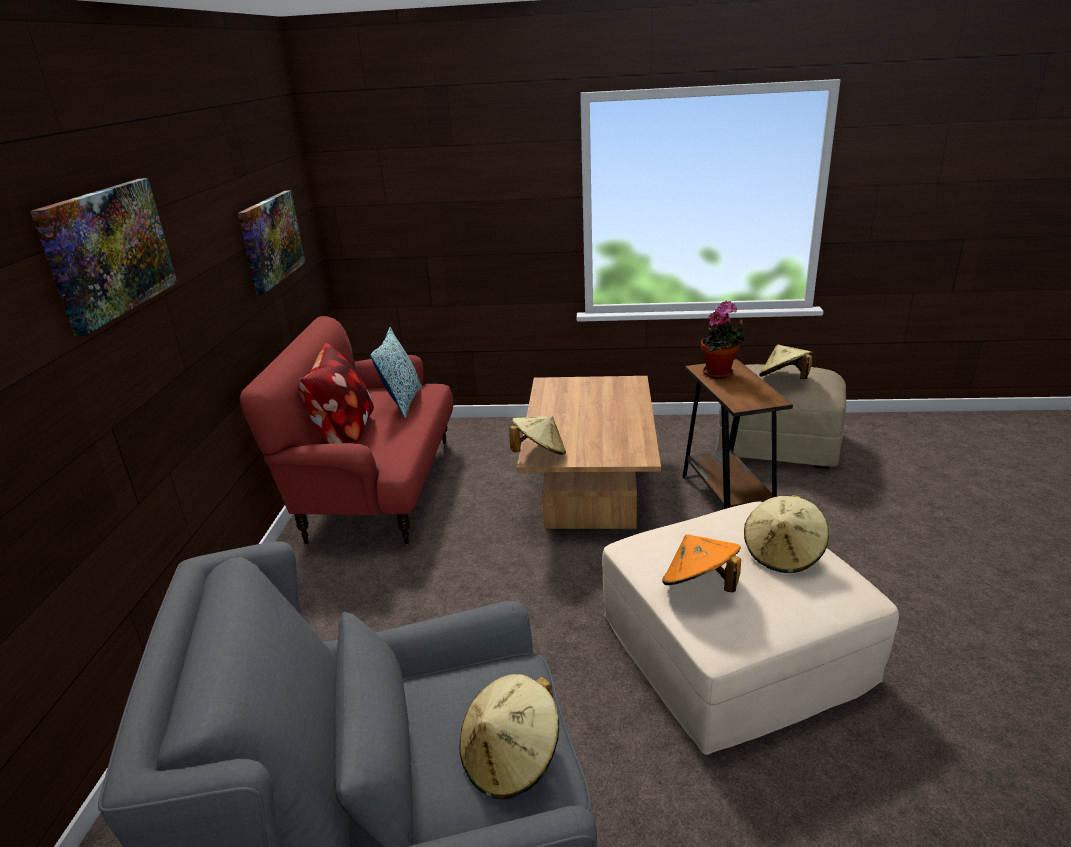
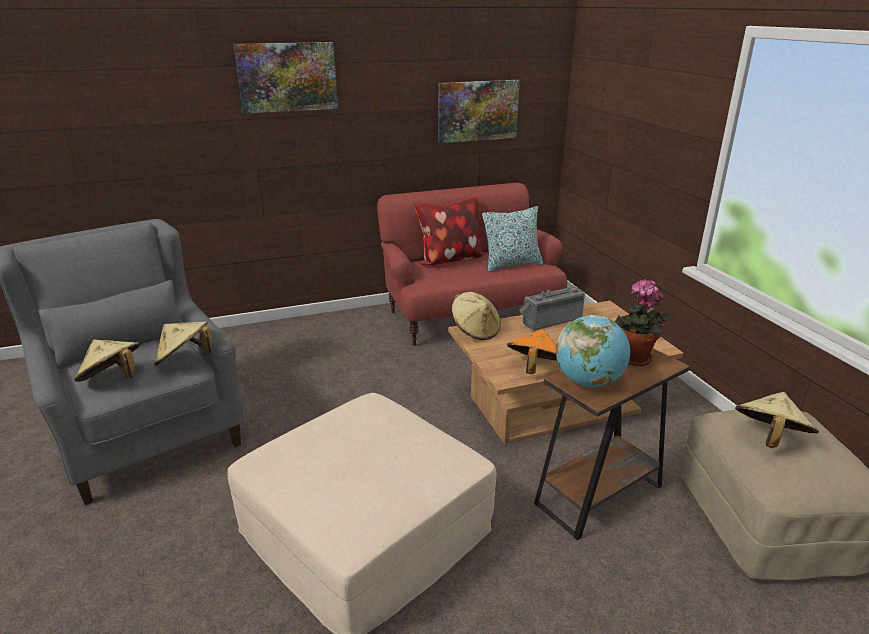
camera: 65 degrees right, 0 degrees up
orange hat [662,534,741,592] -> orange hat moved to [507,329,557,374]
beige hat [744,495,829,573] -> beige hat moved to [154,322,212,366]
none -> radio [519,286,585,330]
none -> globe [556,315,630,387]

